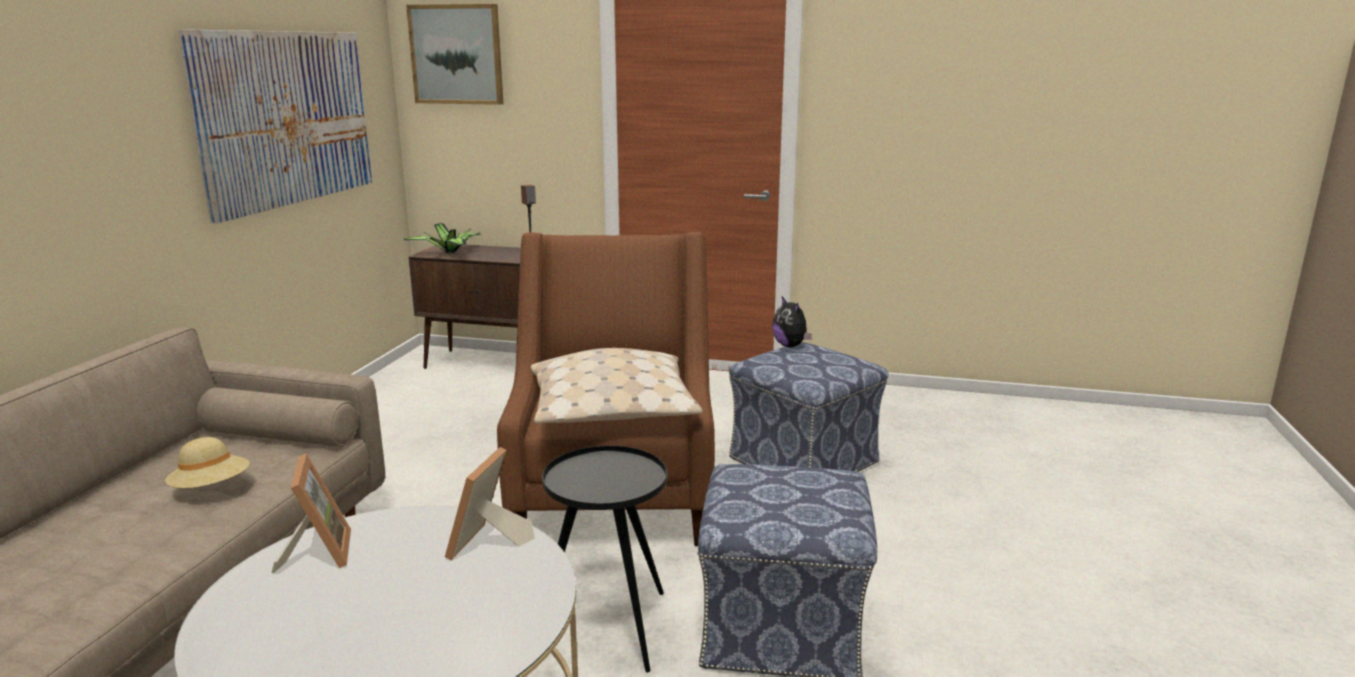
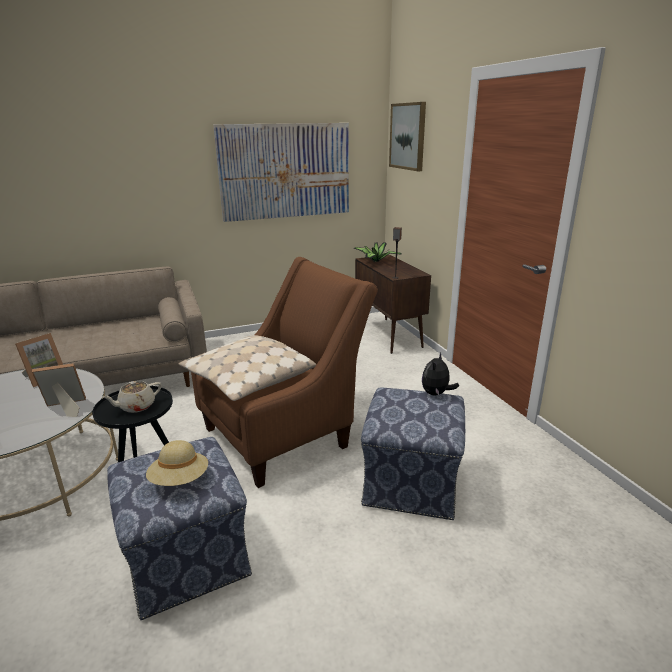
camera: 55 degrees right, 5 degrees up
beige hat [165,437,250,488] -> beige hat moved to [146,440,208,486]
none -> beige teapot [102,381,162,413]

